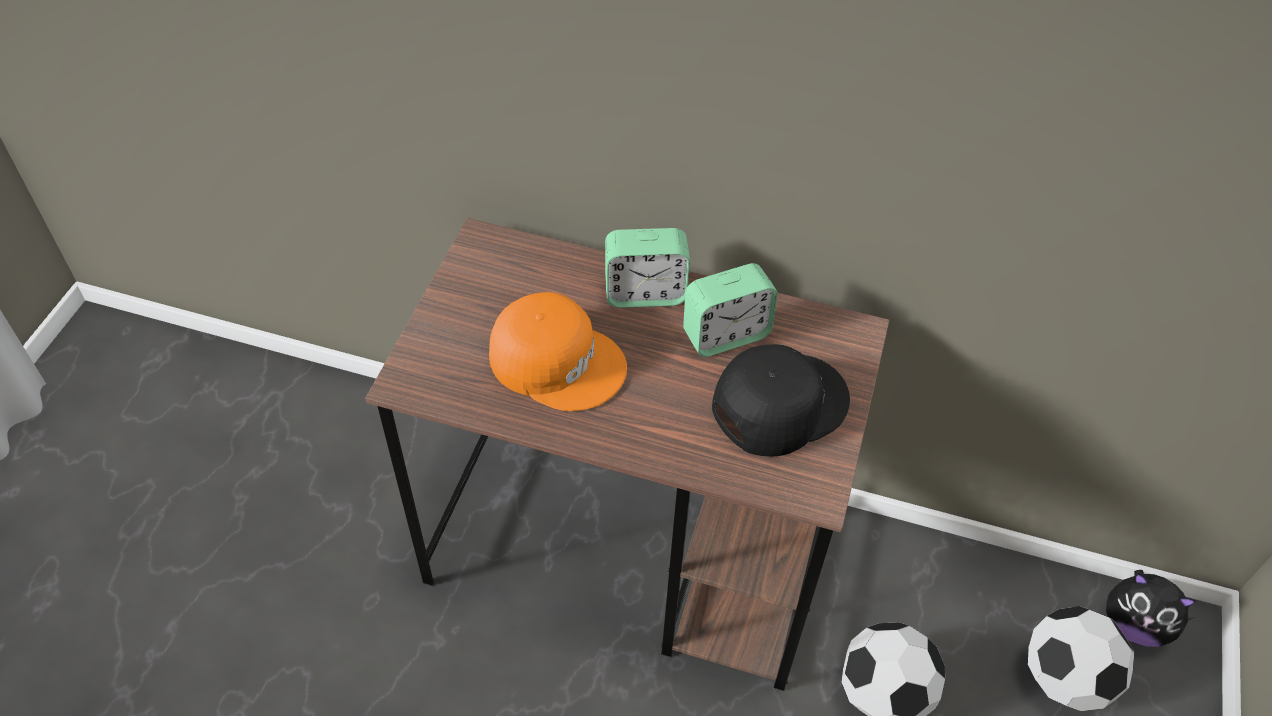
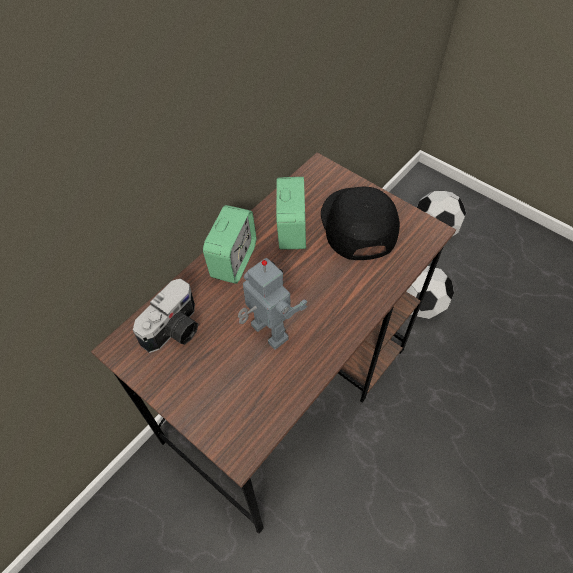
camera: 65 degrees left, 5 degrees up
orange cap [489,292,627,411] -> toy robot [238,258,307,350]
plush toy [1106,570,1196,647] -> none
none -> camera [133,278,198,353]

